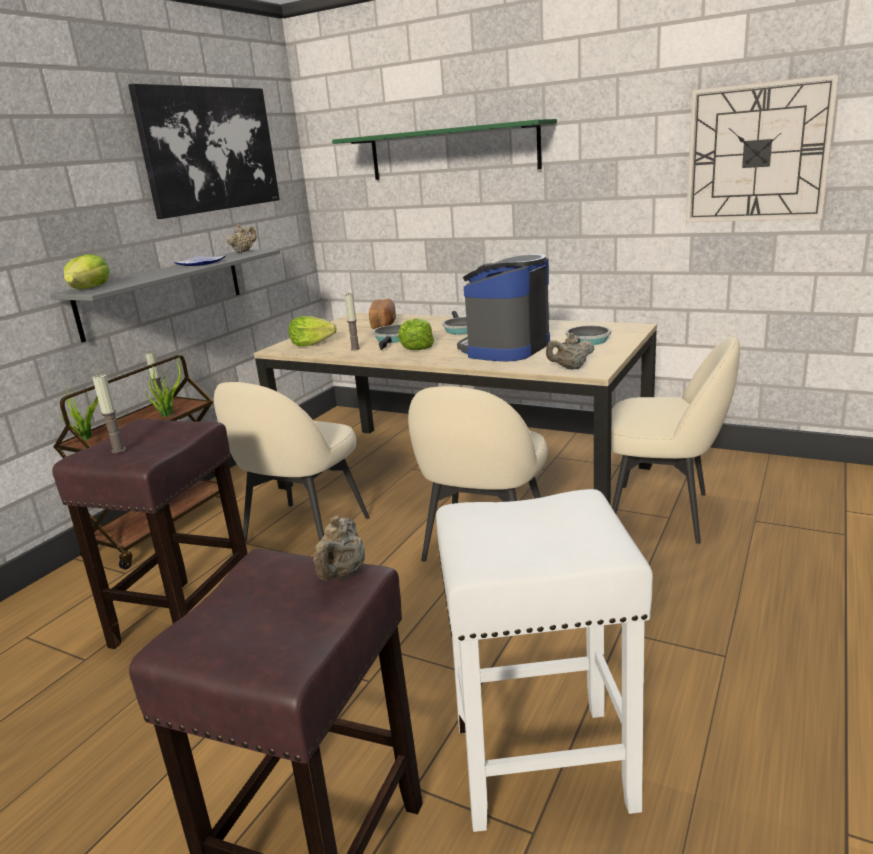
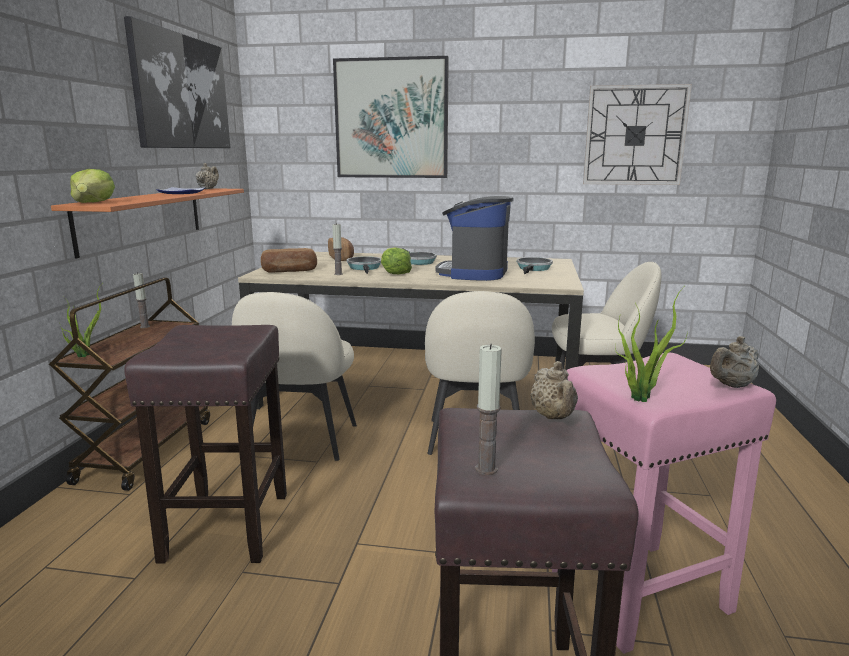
camera: 20 degrees left, 5 degrees down
grey shelf [50,249,280,343] -> orange shelf [51,188,244,259]
candle [92,374,126,453] -> candle moved to [476,344,502,475]
potted plant [144,353,181,417] -> potted plant moved to [615,286,688,402]
lettuce [288,316,337,346] -> bread [261,248,317,273]
green shelf [332,119,557,180] -> picture [333,56,449,178]
white stool [436,489,653,832] -> pink stool [552,352,776,654]
beige teapot [546,333,595,369] -> beige teapot moved to [710,336,759,388]

